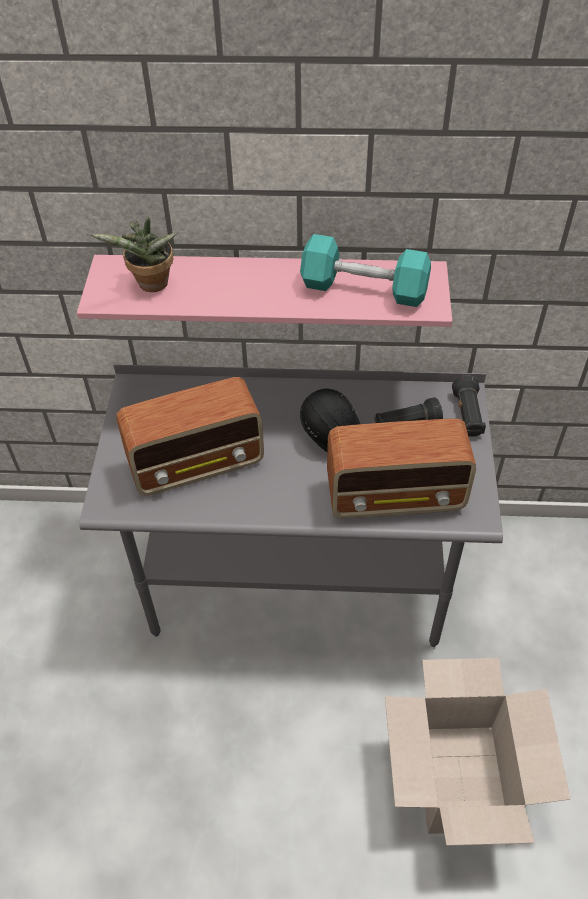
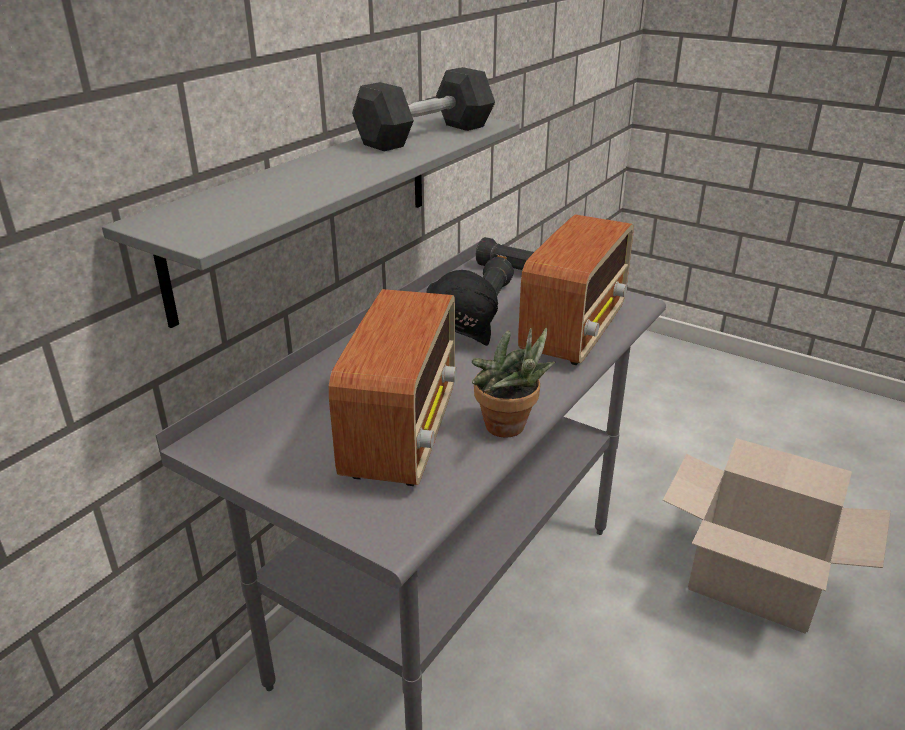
camera: 60 degrees left, 20 degrees down
pink shelf [77,255,452,327] -> grey shelf [102,111,520,328]
potted plant [90,216,178,292] -> potted plant moved to [472,328,555,438]
turquoise dumbbell [300,234,431,307] -> grey dumbbell [352,67,495,152]

